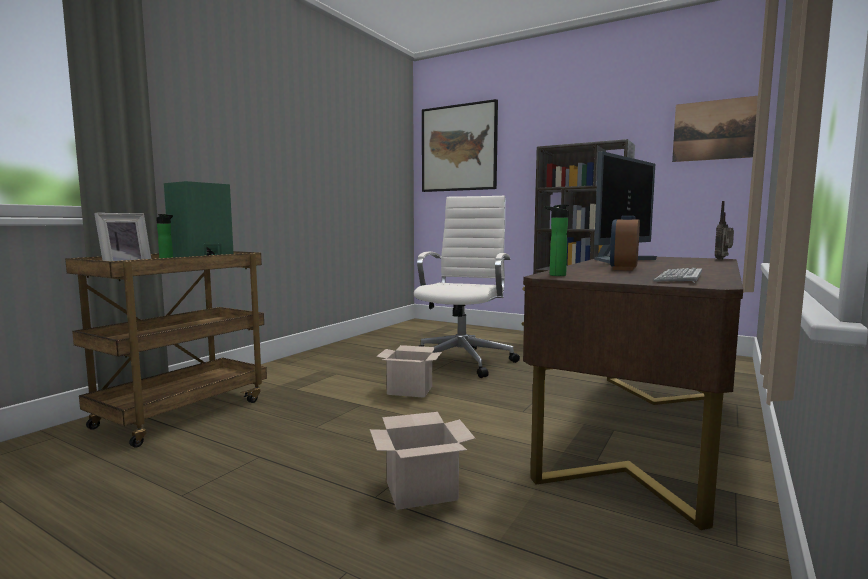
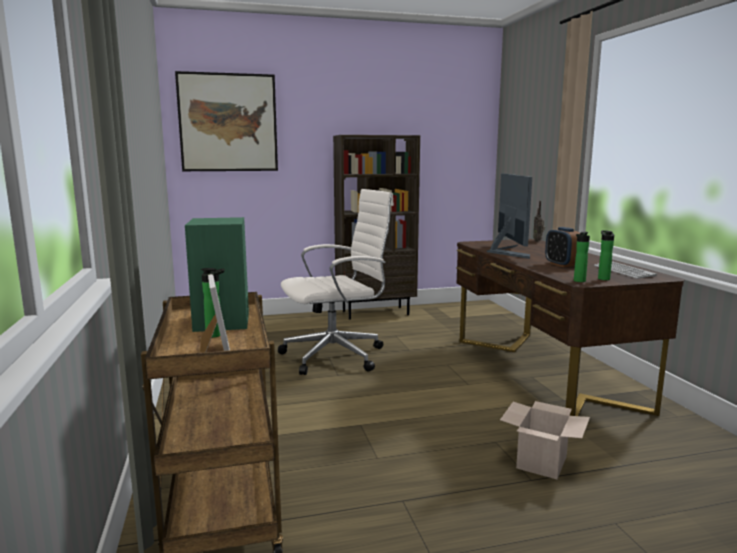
camera: 45 degrees left, 5 degrees up
cardboard box [376,345,442,398] -> none
white office chair [414,196,520,378] -> white office chair turned 90 degrees clockwise [278,189,394,375]
picture [672,96,758,162] -> none
none -> bottle [598,231,614,280]

